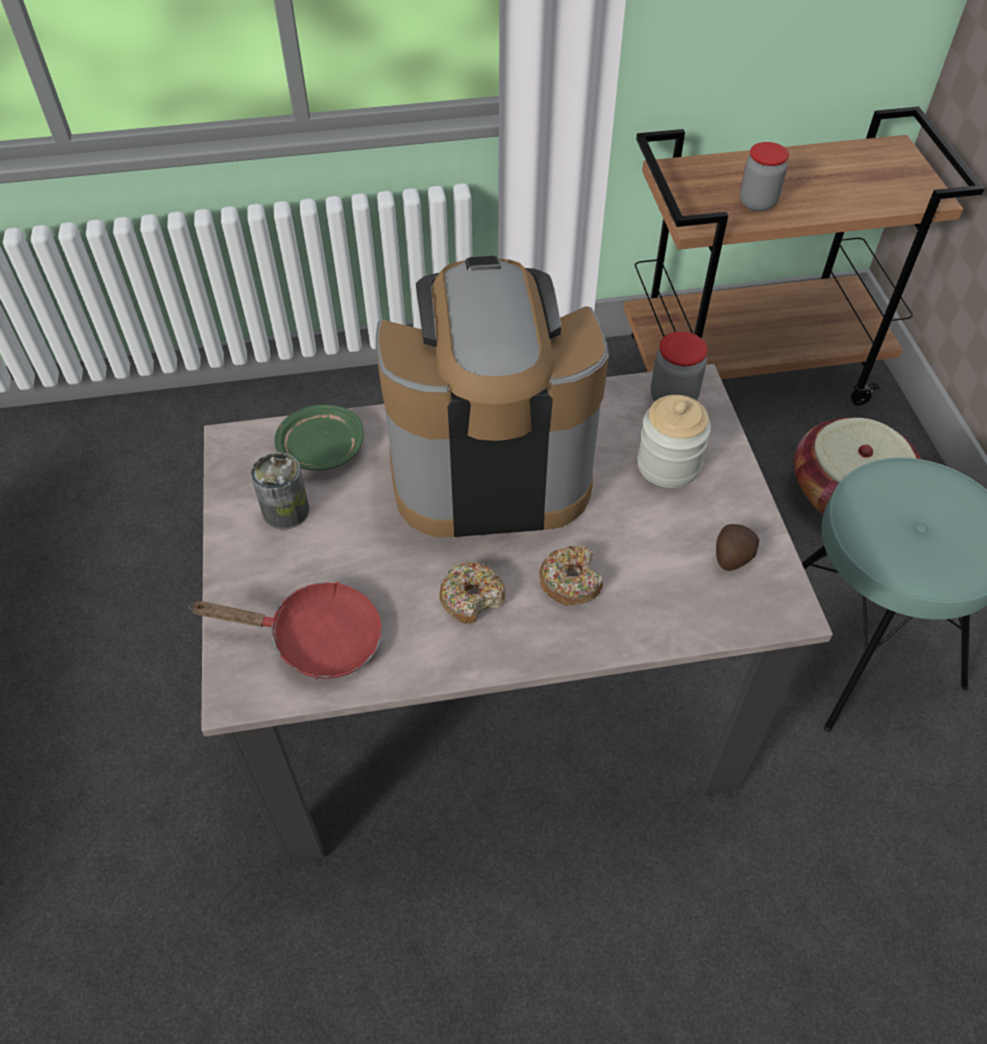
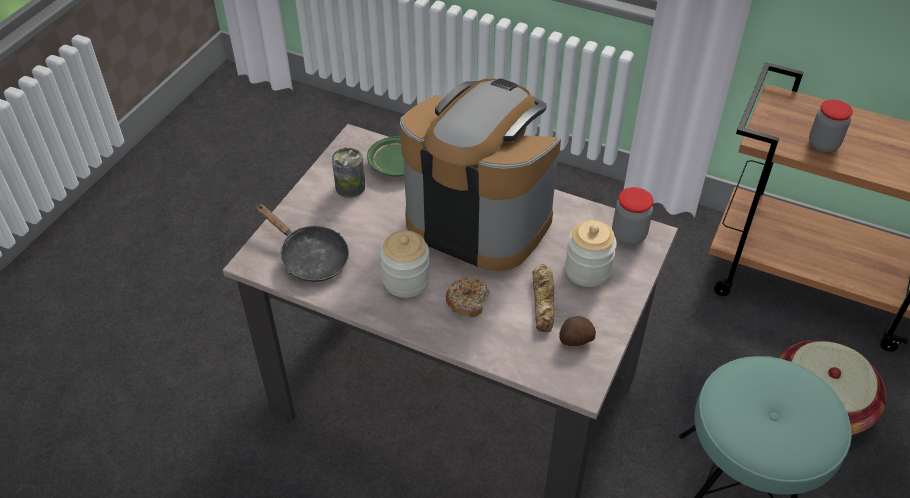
camera: 35 degrees right, 5 degrees down
red frying pan [189,582,382,679] -> black frying pan [256,204,349,282]
donut [439,562,505,624] -> jar [380,230,430,298]
none -> bread [532,264,555,332]

